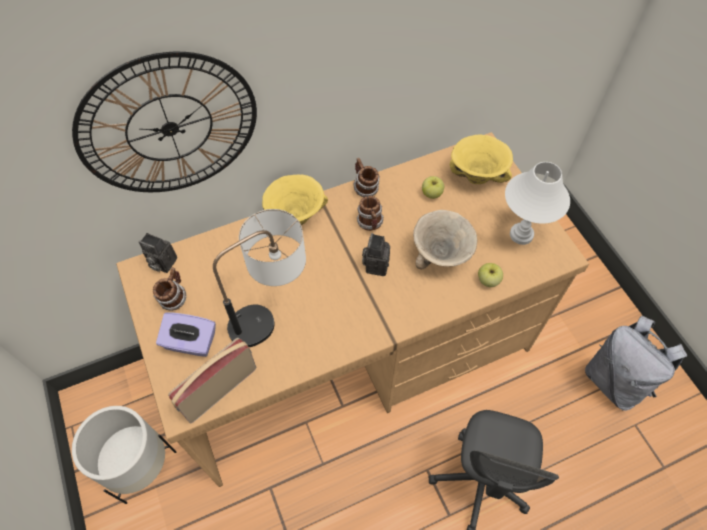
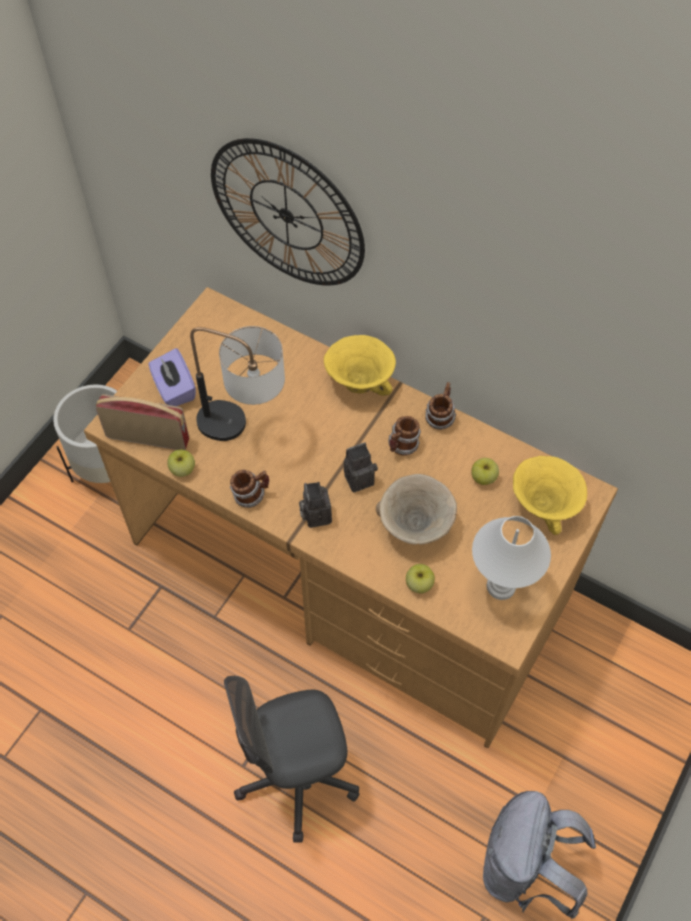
camera: 55 degrees right, 0 degrees up
camera [139,233,177,273] -> camera moved to [299,482,332,528]
mug [153,267,186,311] -> mug moved to [230,470,269,508]
none -> apple [167,449,195,477]

